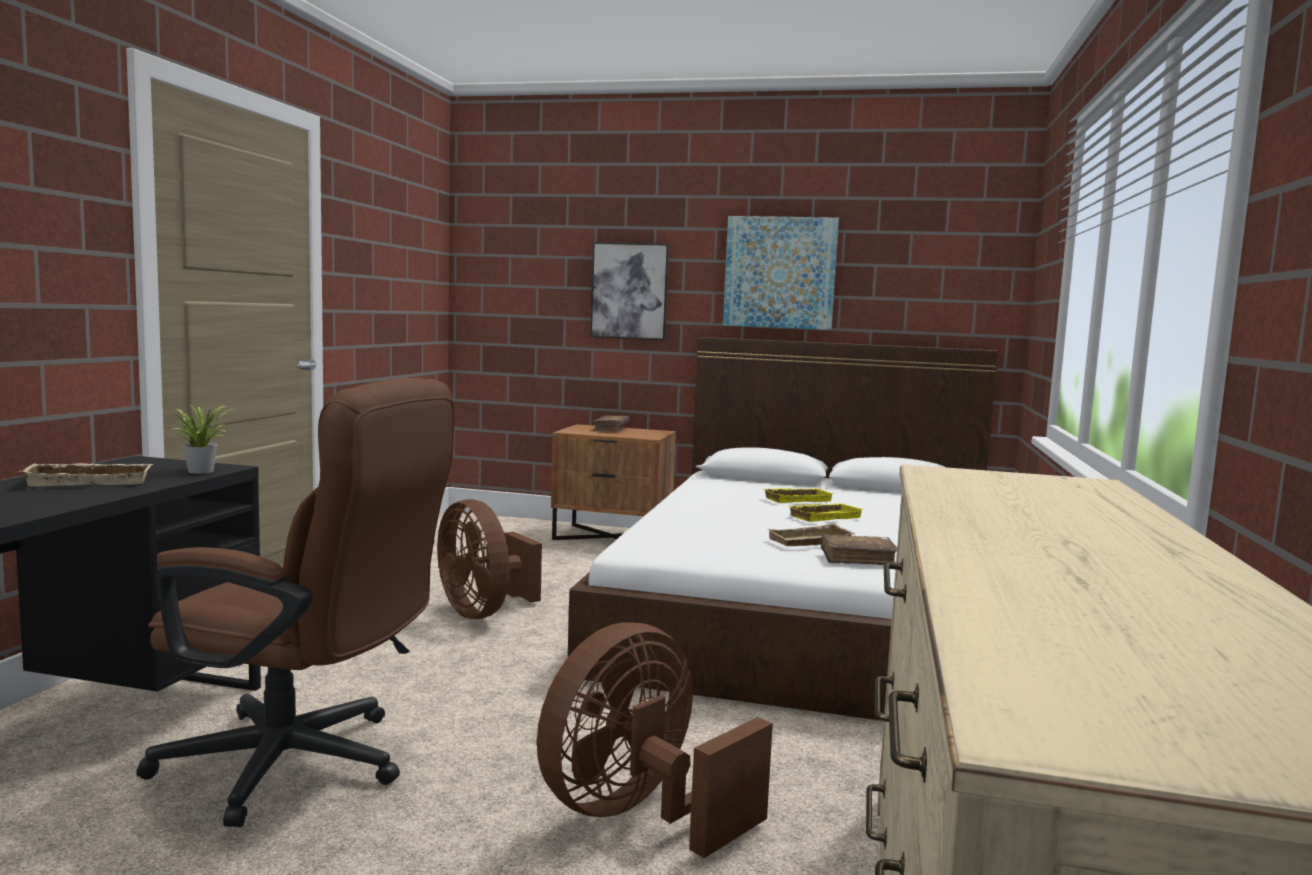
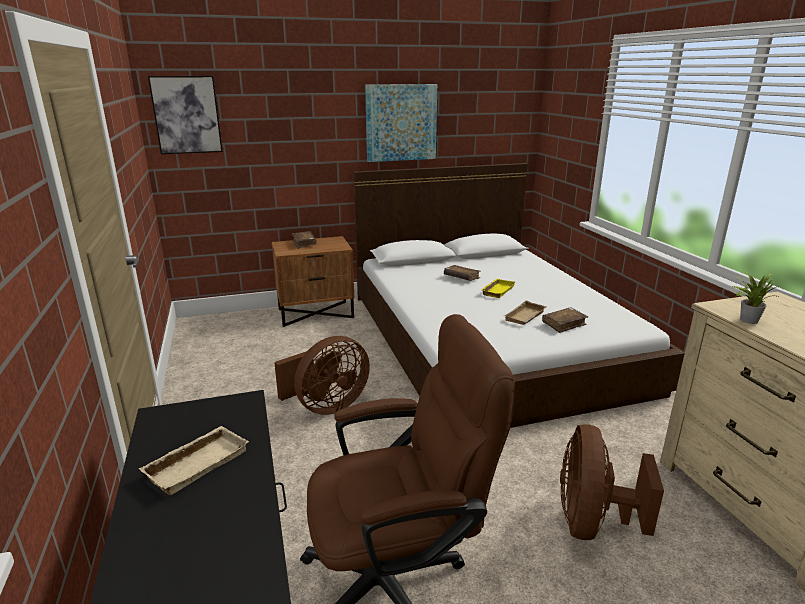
camera: 30 degrees left, 15 degrees up
potted plant [170,402,229,474] -> potted plant moved to [733,272,780,324]
brown fan [437,499,542,619] -> brown fan turned 60 degrees counterclockwise [274,336,370,415]
picture [590,242,669,340] -> picture moved to [148,76,223,154]
yellow tray [763,488,834,503] -> brown book [444,265,481,281]

